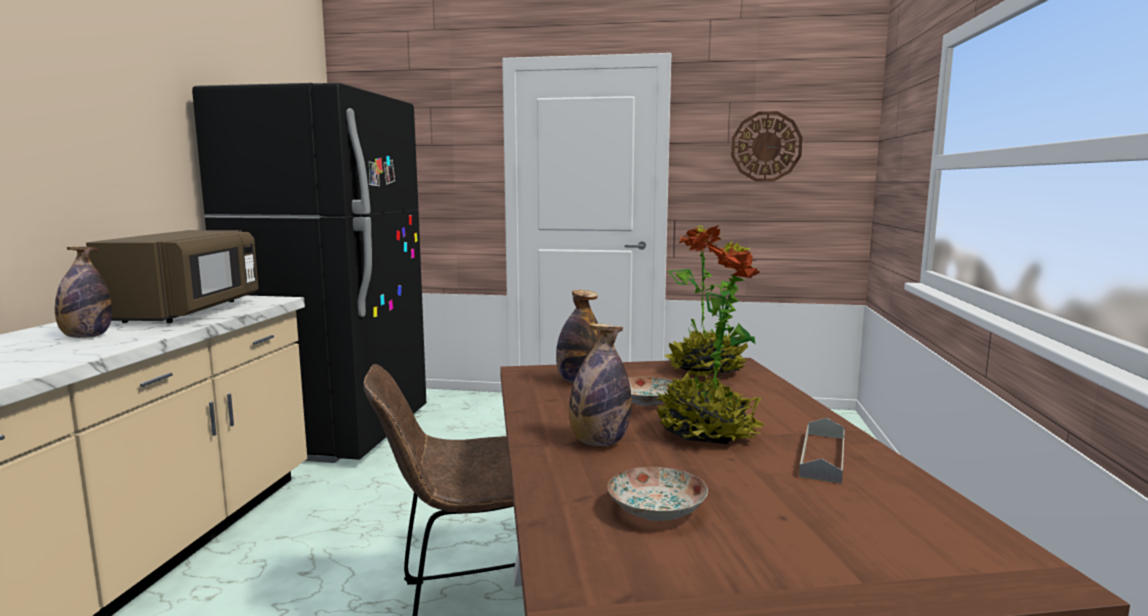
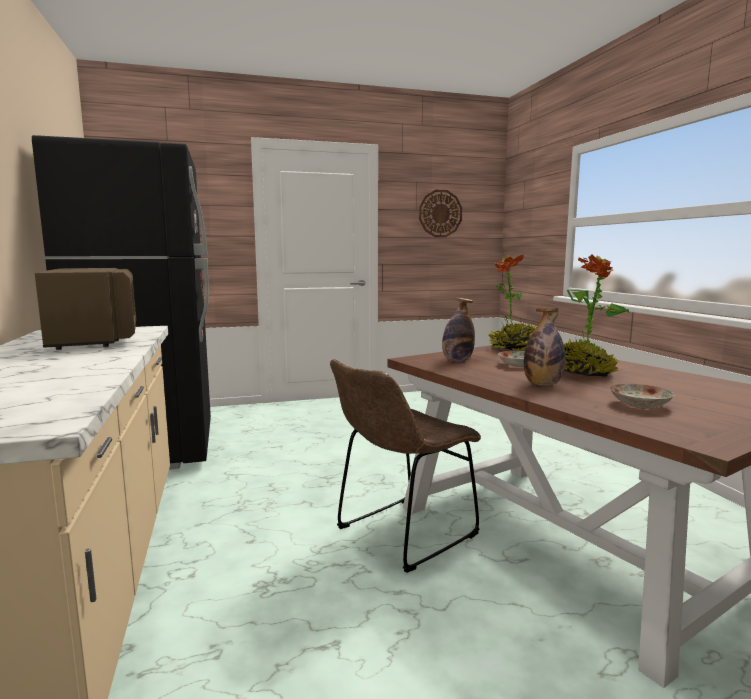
camera: 25 degrees left, 0 degrees up
bottle [55,247,112,338] -> none
grey tray [799,418,845,484] -> none

